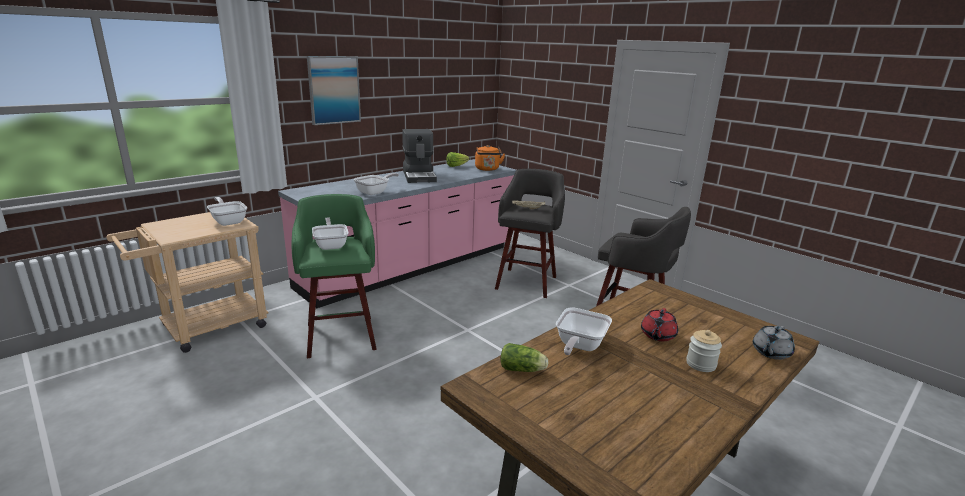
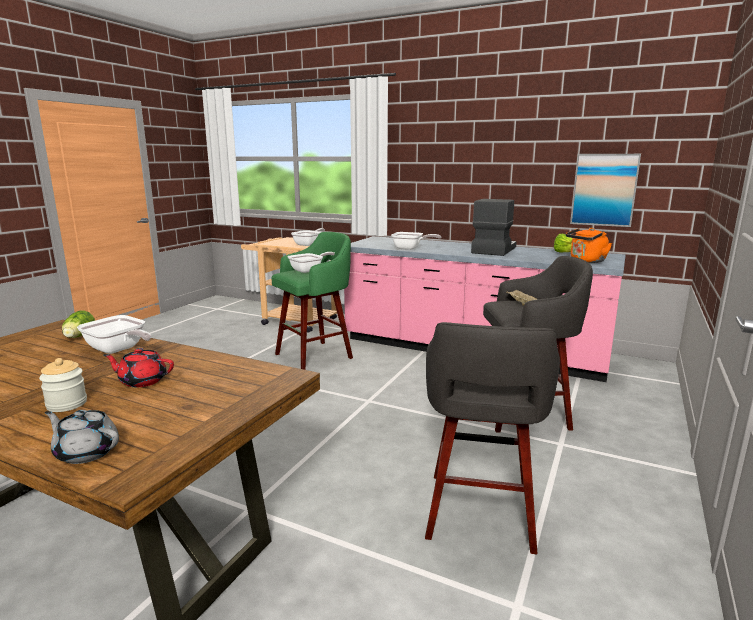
camera: 70 degrees right, 5 degrees down
picture [307,56,361,125] -> picture moved to [570,154,641,227]
coffee machine [402,129,437,183] -> coffee machine turned 150 degrees clockwise [471,199,517,256]
frying pan [556,307,612,355] -> frying pan turned 150 degrees counterclockwise [77,315,151,354]

